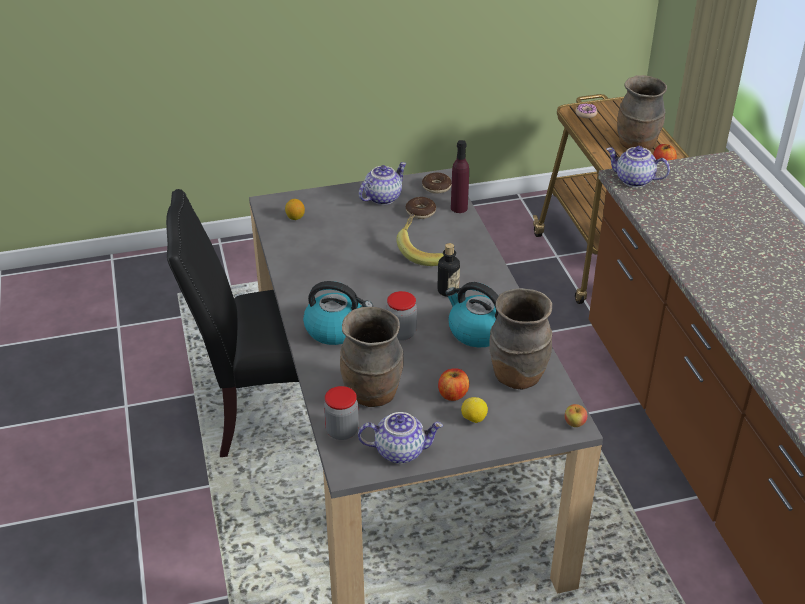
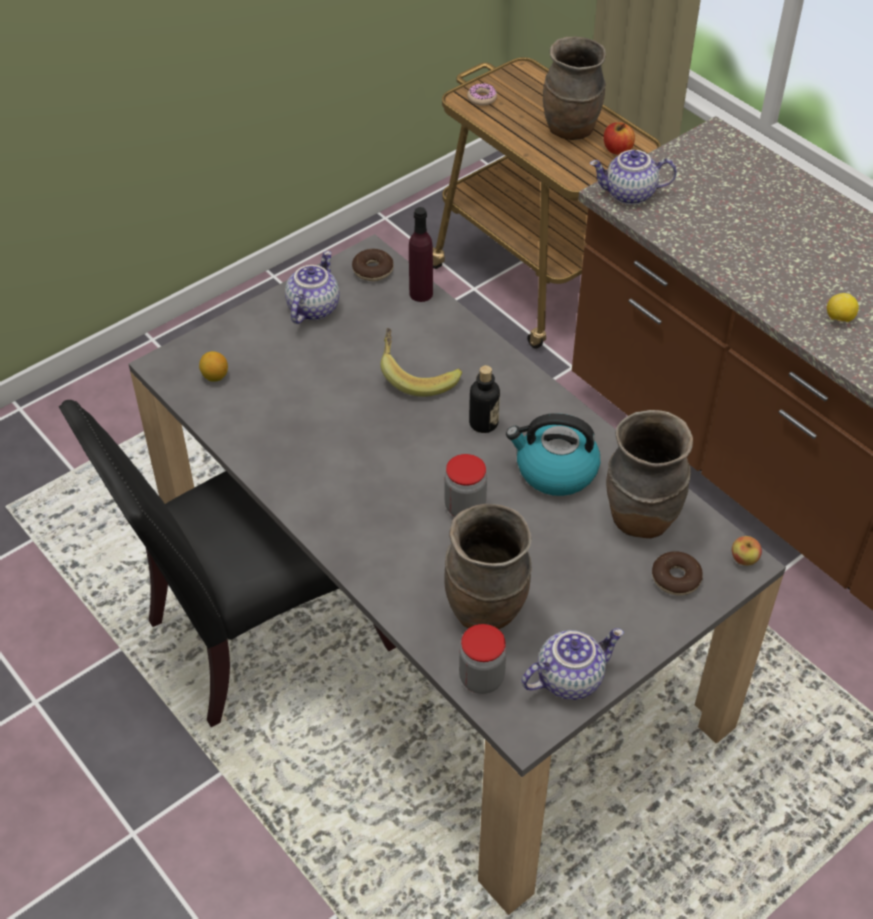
camera: 25 degrees left, 10 degrees up
kettle [303,281,373,345] -> none
donut [406,197,436,219] -> donut moved to [652,551,703,596]
apple [438,368,469,401] -> none
lemon [461,397,488,423] -> lemon moved to [827,293,859,322]

